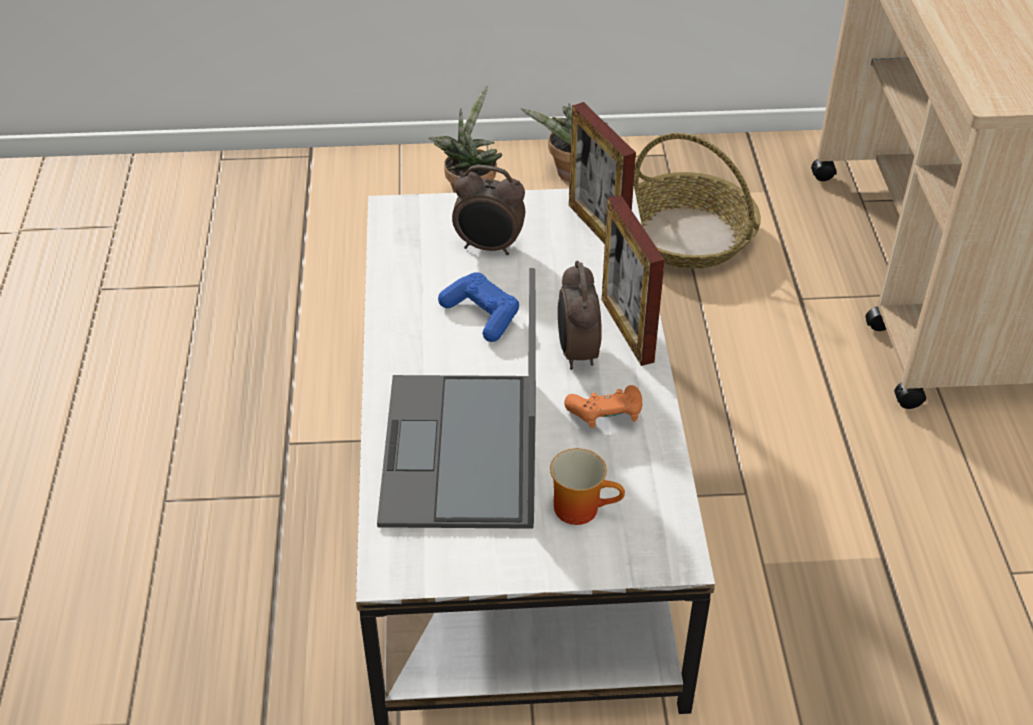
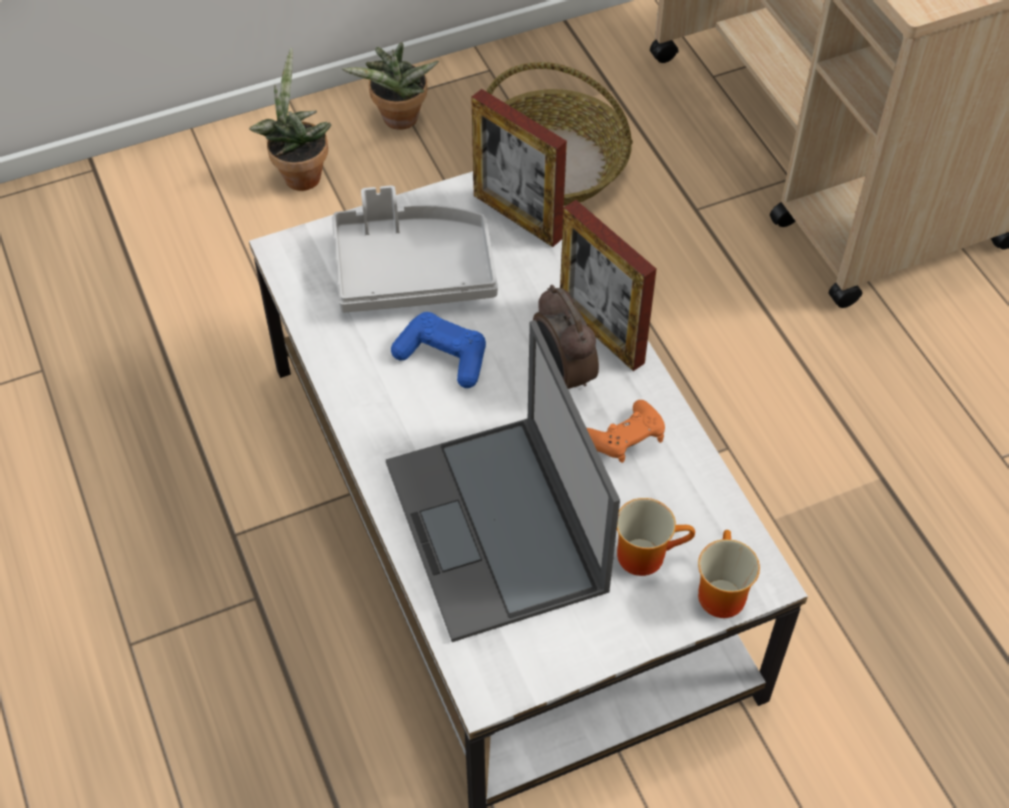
camera: 20 degrees left, 10 degrees up
alarm clock [452,165,525,255] -> grey tray [332,185,498,313]
none -> mug [698,530,760,618]

